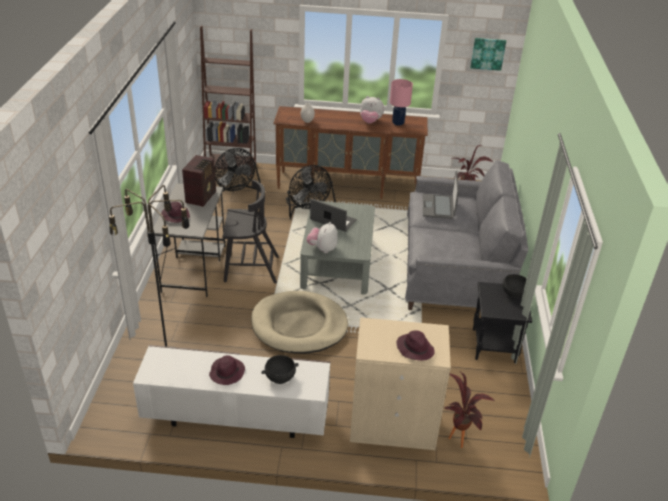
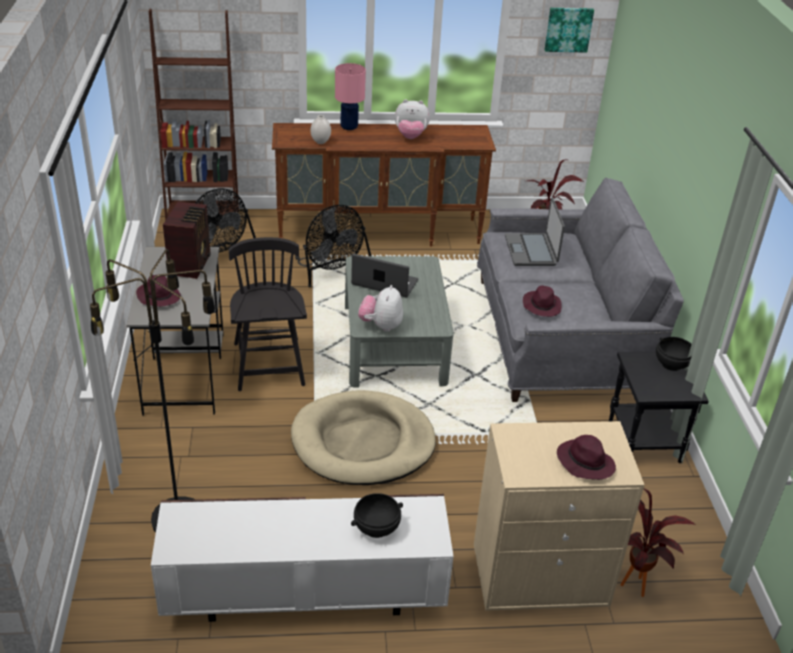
camera: 10 degrees left, 0 degrees up
purple hat [209,355,245,385] -> purple hat moved to [523,285,562,317]
black chair [222,180,279,283] -> black chair turned 90 degrees counterclockwise [229,237,307,391]
pink table lamp [390,79,413,126] -> pink table lamp moved to [335,63,366,130]

